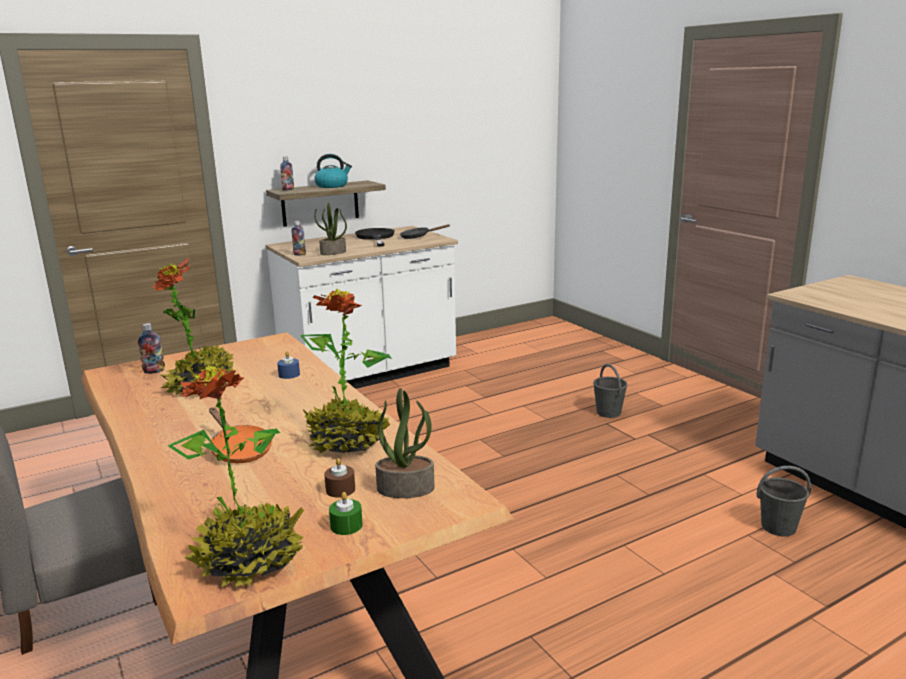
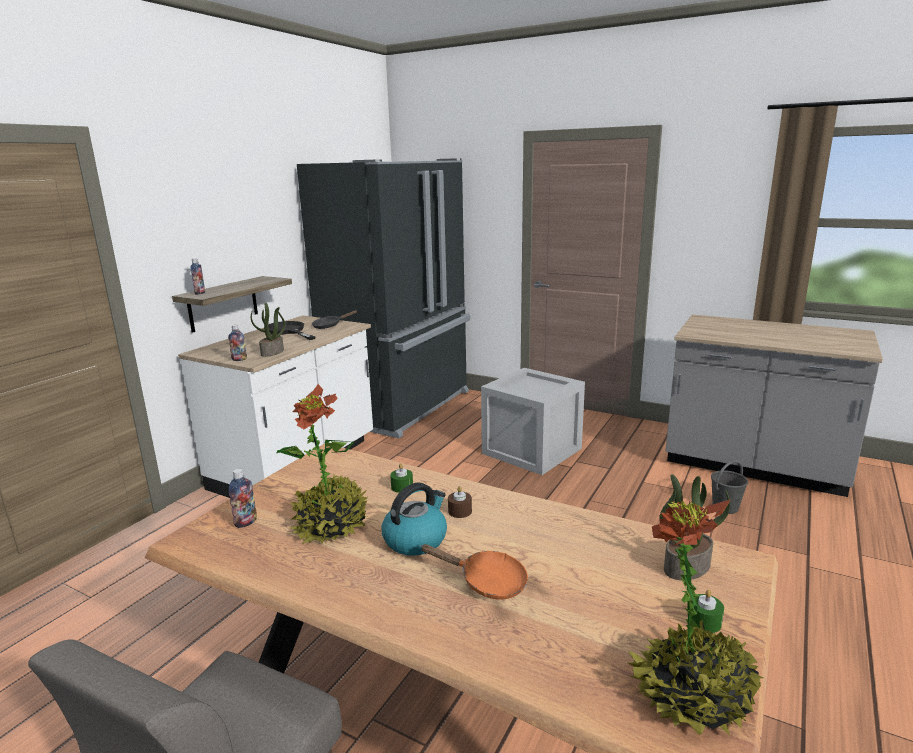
camera: 30 degrees left, 0 degrees up
blue candle [277,351,300,379] -> green candle [390,463,413,493]
potted plant [301,288,392,454] -> none
kettle [314,154,352,188] -> kettle moved to [382,482,447,556]
brown candle [324,458,355,498] -> brown candle moved to [448,486,472,518]
grey bucket [593,364,628,418] -> crate [481,368,585,475]
none -> black fridge [297,158,470,438]

